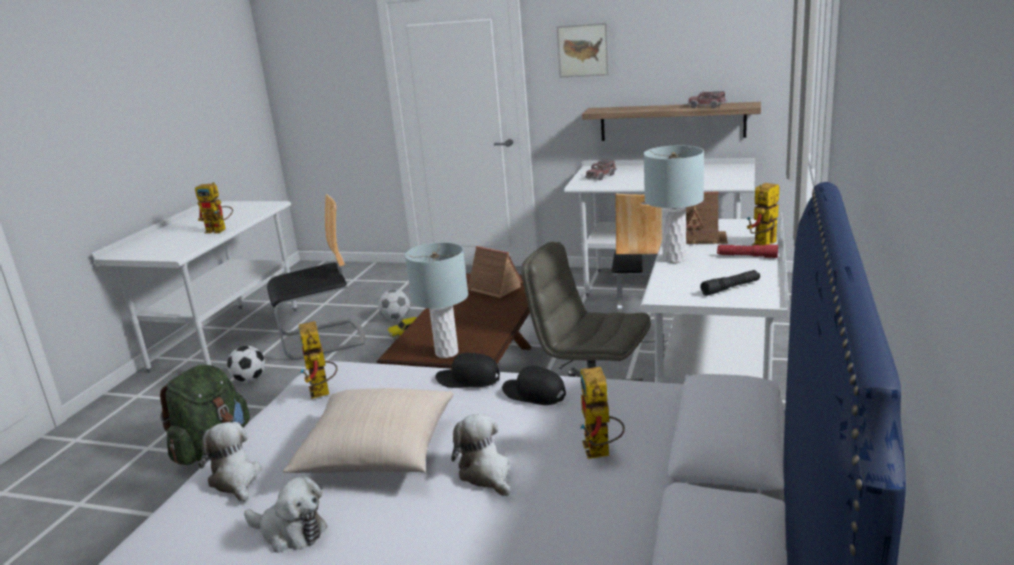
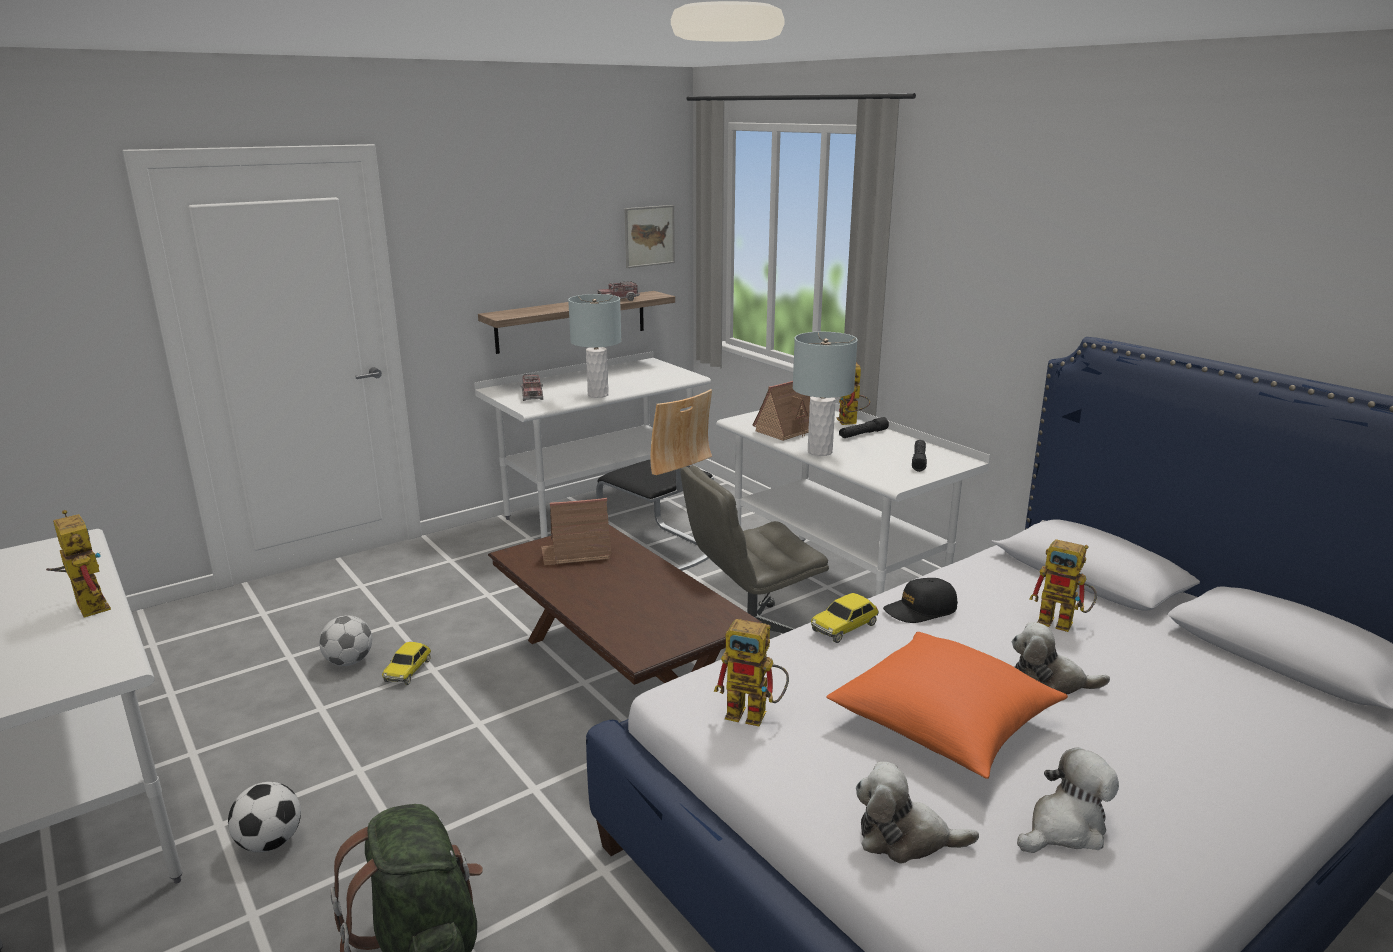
camera: 55 degrees left, 0 degrees up
toy robot [195,182,233,233] -> toy robot turned 90 degrees counterclockwise [46,510,111,618]
chair [267,194,365,360] -> none
beige pillow [283,388,453,473] -> orange pillow [826,632,1068,779]
grey table lamp [405,242,468,358] -> grey table lamp moved to [568,294,622,398]
black cap [435,353,500,388] -> toy car [811,593,879,643]
picture [557,23,609,78] -> picture moved to [625,205,675,268]
red flashlight [717,244,778,258] -> black flashlight [839,417,889,438]

